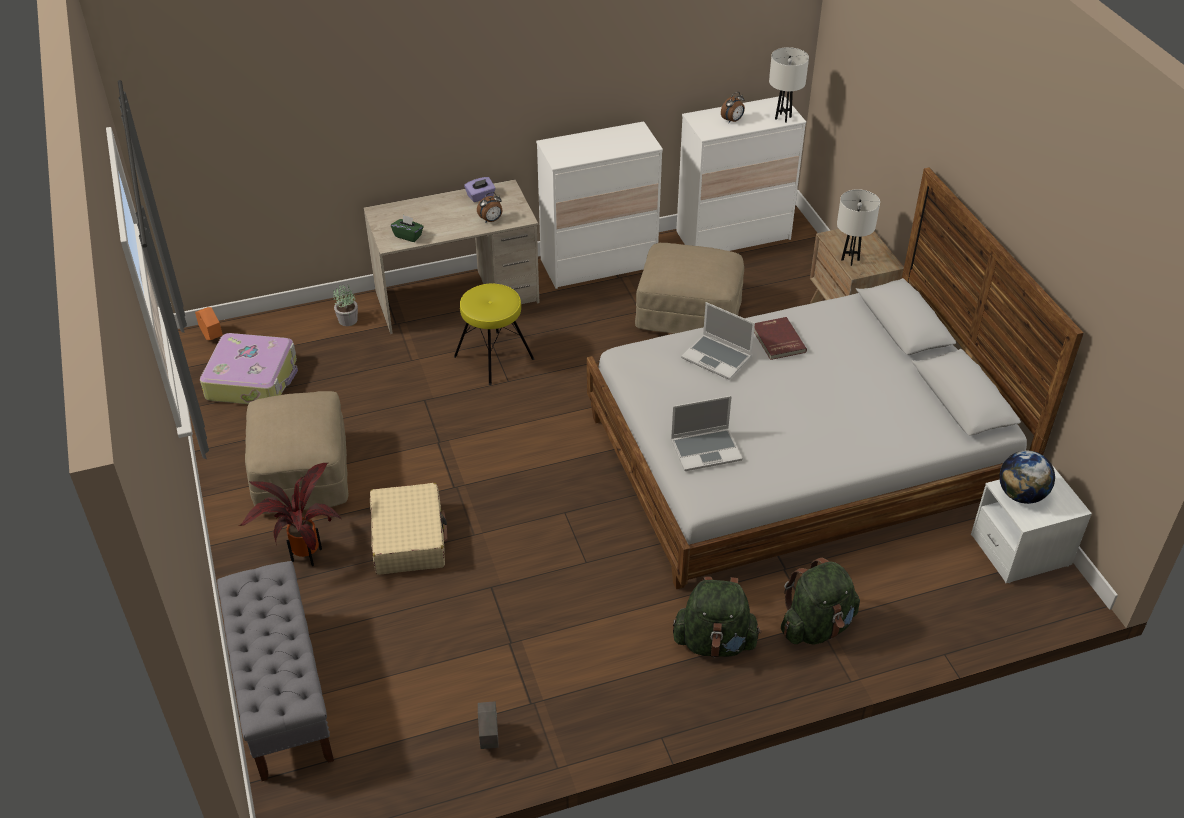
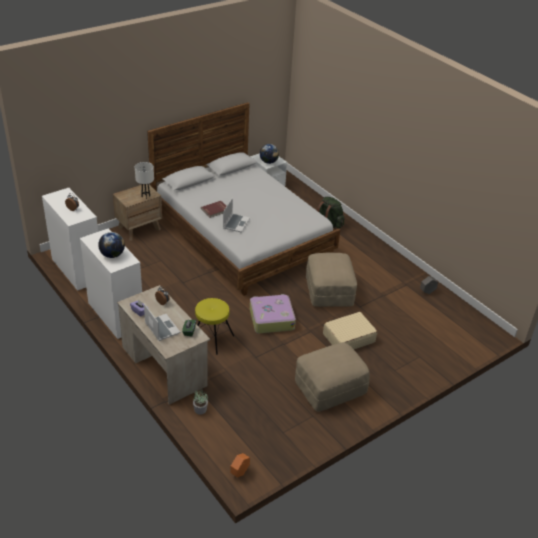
camera: 110 degrees left, 5 degrees down
suitcase [200,333,298,404] -> suitcase moved to [250,294,296,333]
grey bench [217,561,334,781] -> none
potted plant [239,463,341,566] -> none
beige ottoman [635,243,744,334] -> beige ottoman moved to [306,253,357,307]
laptop [671,396,743,471] -> laptop moved to [144,304,180,341]
green backpack [673,577,761,657] -> none
white table lamp [769,47,809,123] -> none
none -> globe [98,232,125,258]

